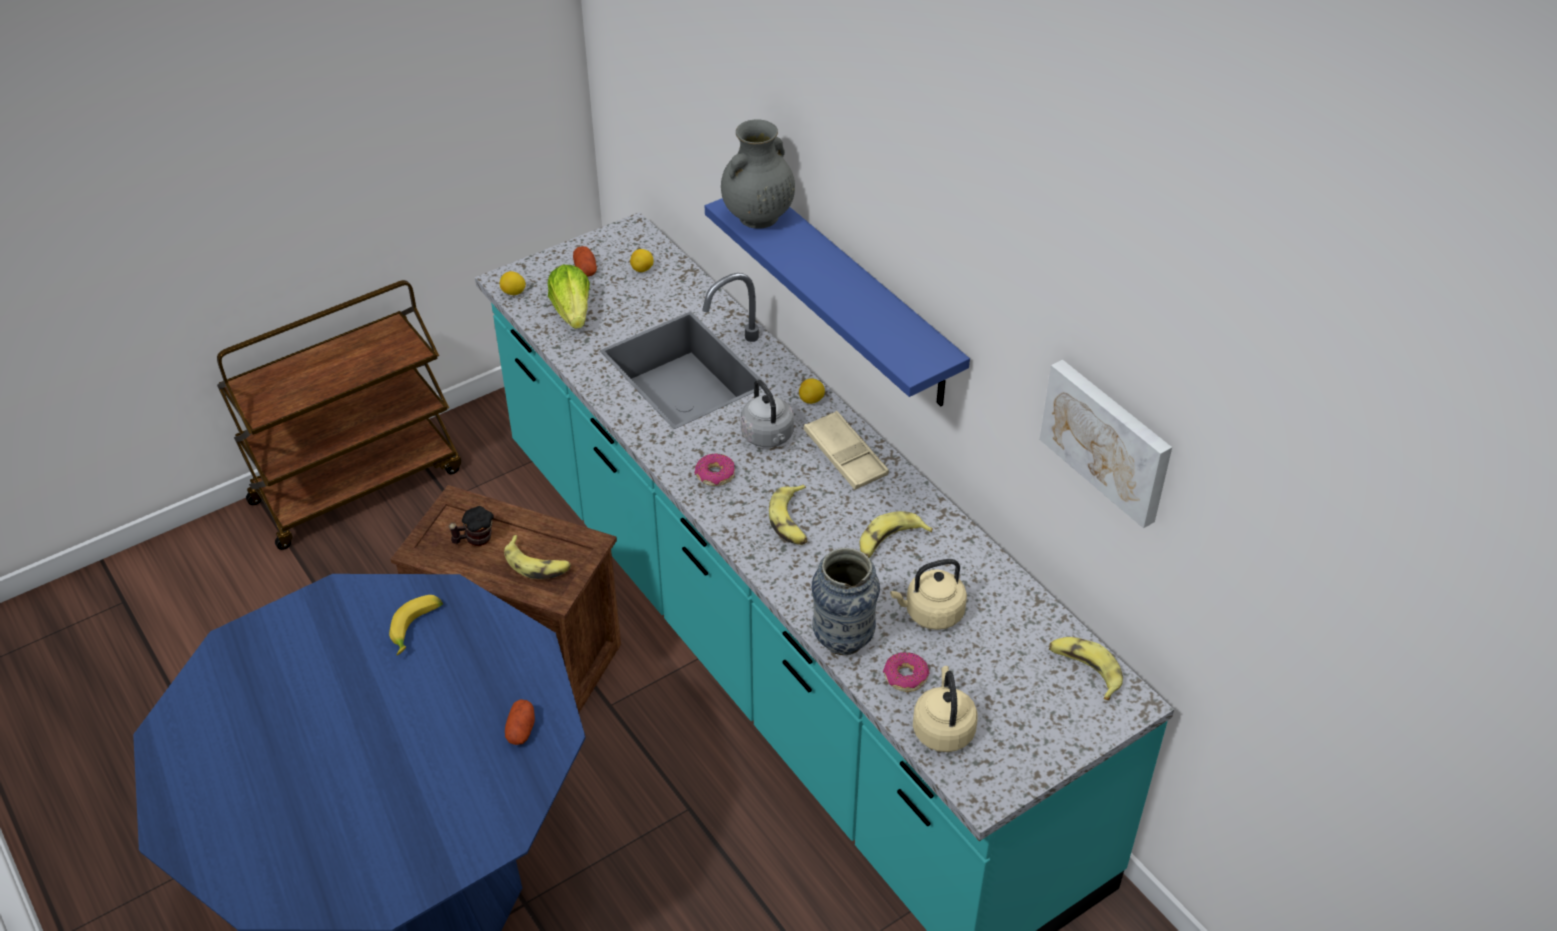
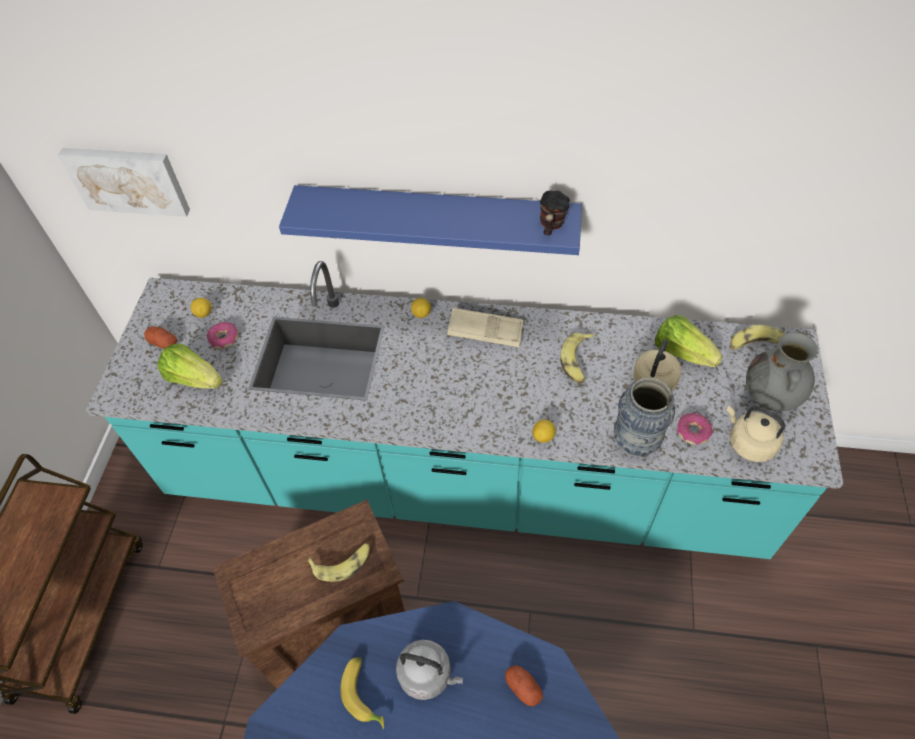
camera: 45 degrees left, 10 degrees up
mug [448,506,494,546] -> mug moved to [540,190,570,236]
lemon [500,271,526,295] -> lemon moved to [533,420,556,443]
donut [695,453,735,486] -> donut moved to [207,322,239,349]
grey vase [721,119,795,229] -> grey vase moved to [746,332,818,411]
grey kettle [740,379,794,447] -> grey kettle moved to [396,640,463,700]
banana [769,485,808,545] -> none
picture [1040,360,1172,528] -> picture moved to [58,148,190,217]
none -> lettuce [655,315,723,367]

